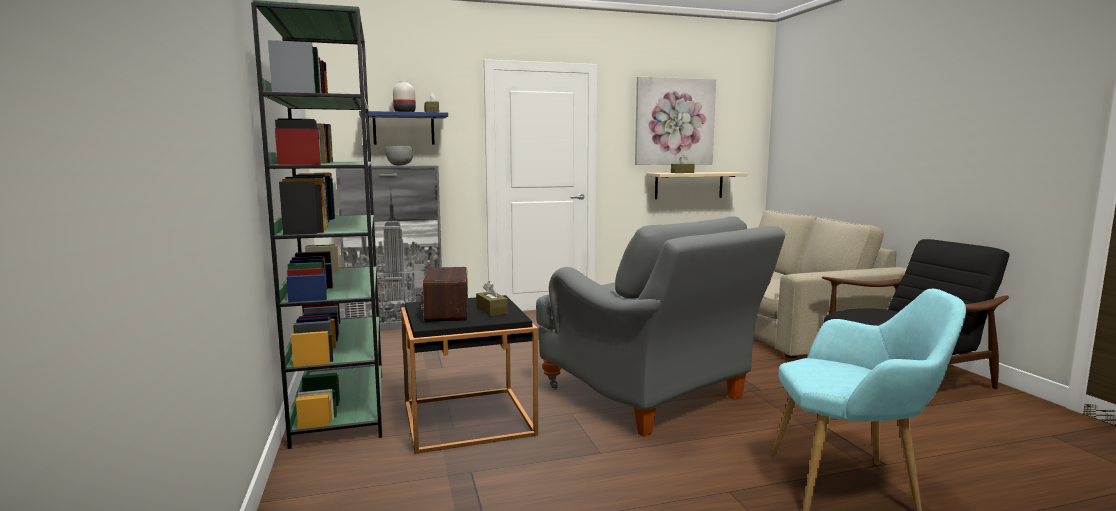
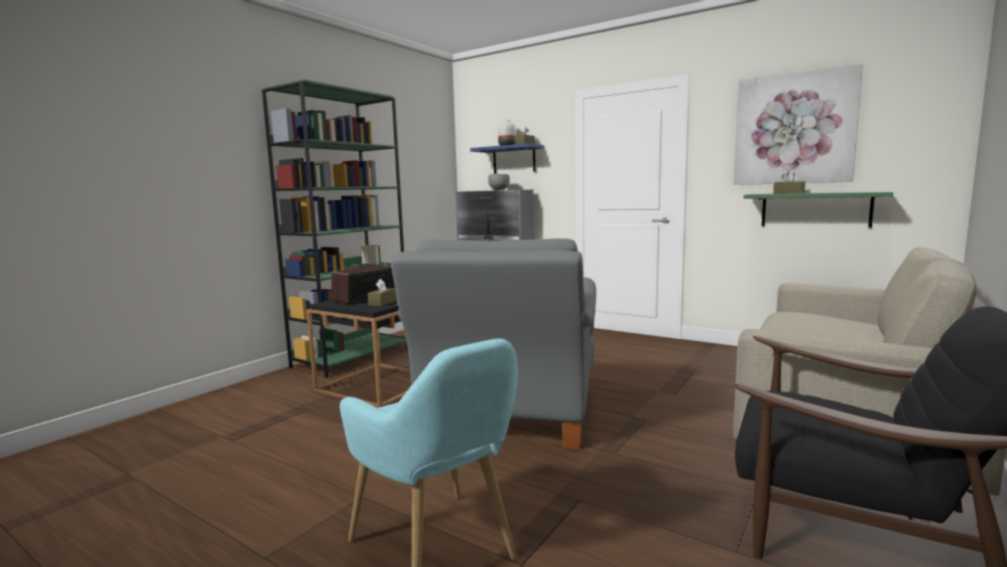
camera: 50 degrees right, 0 degrees up
beige shelf [647,172,748,199] -> green shelf [744,192,893,227]

